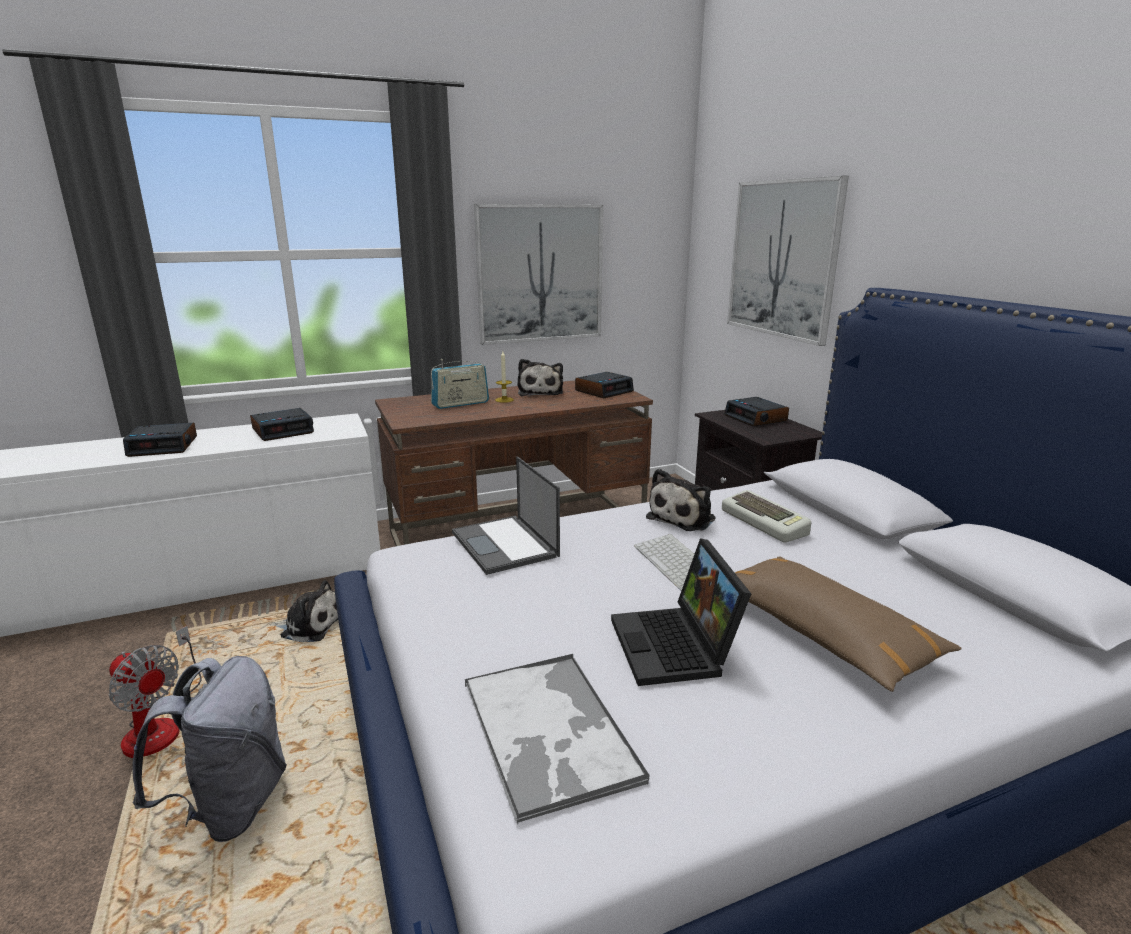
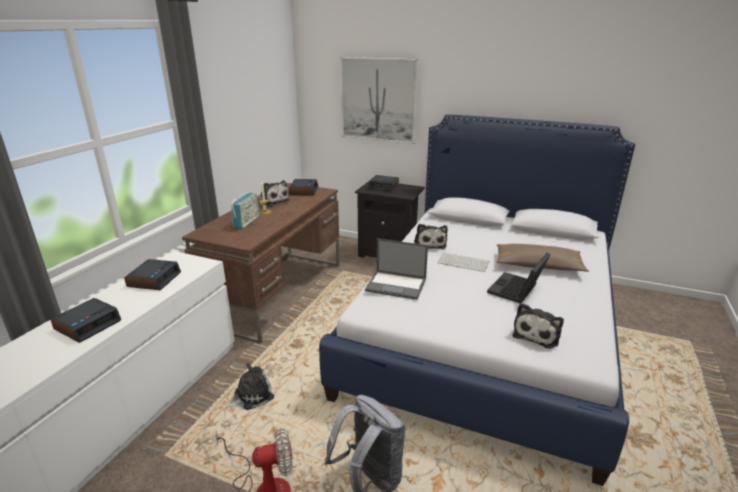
camera: 45 degrees left, 5 degrees up
tray [465,654,650,824] -> plush toy [513,303,564,349]
picture [474,204,603,345] -> none
laptop [611,538,751,686] -> laptop turned 90 degrees clockwise [487,252,551,304]
keyboard [722,490,811,543] -> none

